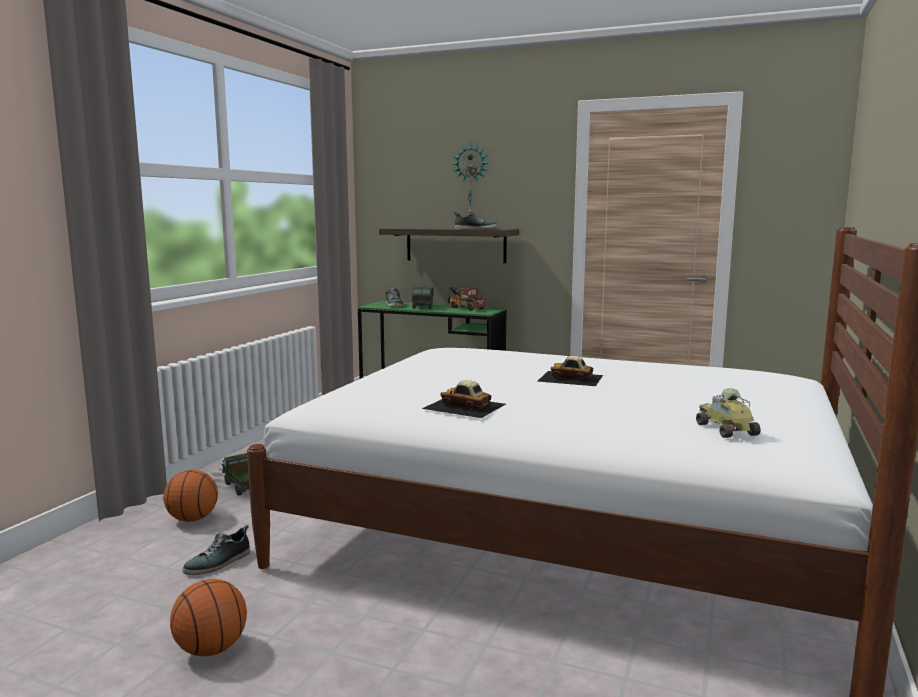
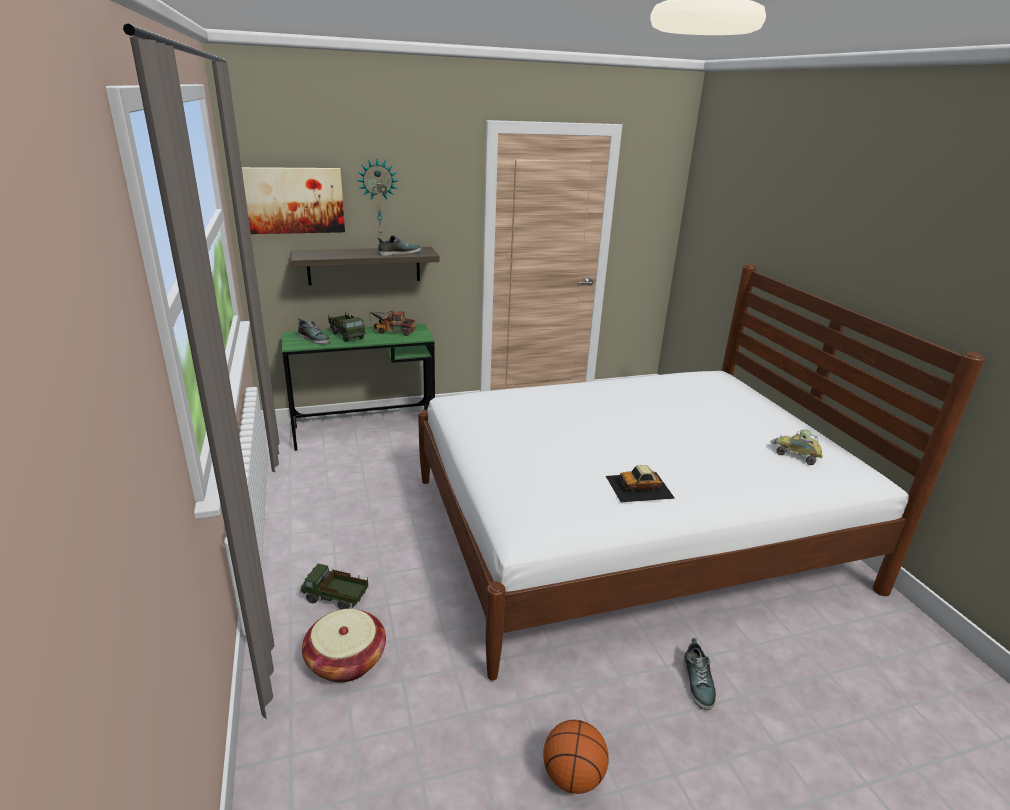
camera: 40 degrees left, 15 degrees up
basketball [163,470,218,522] -> basket [302,609,386,683]
shoe [182,525,250,575] -> shoe moved to [683,638,716,710]
toy car [537,356,603,386] -> none
none -> picture [242,167,345,234]

